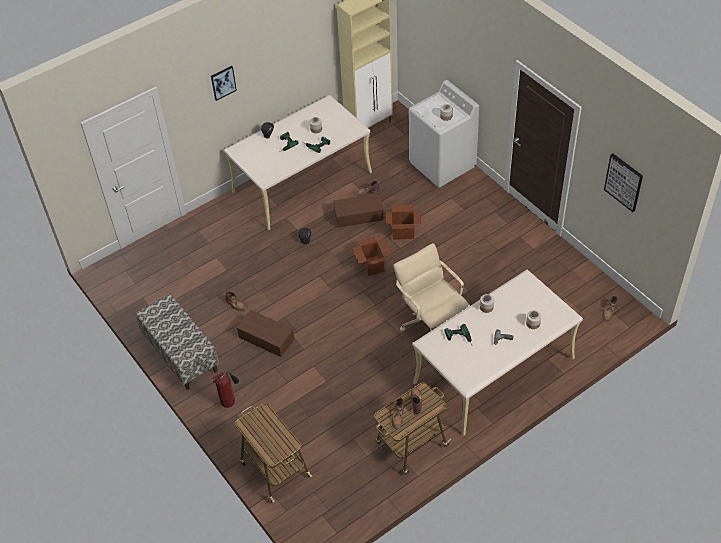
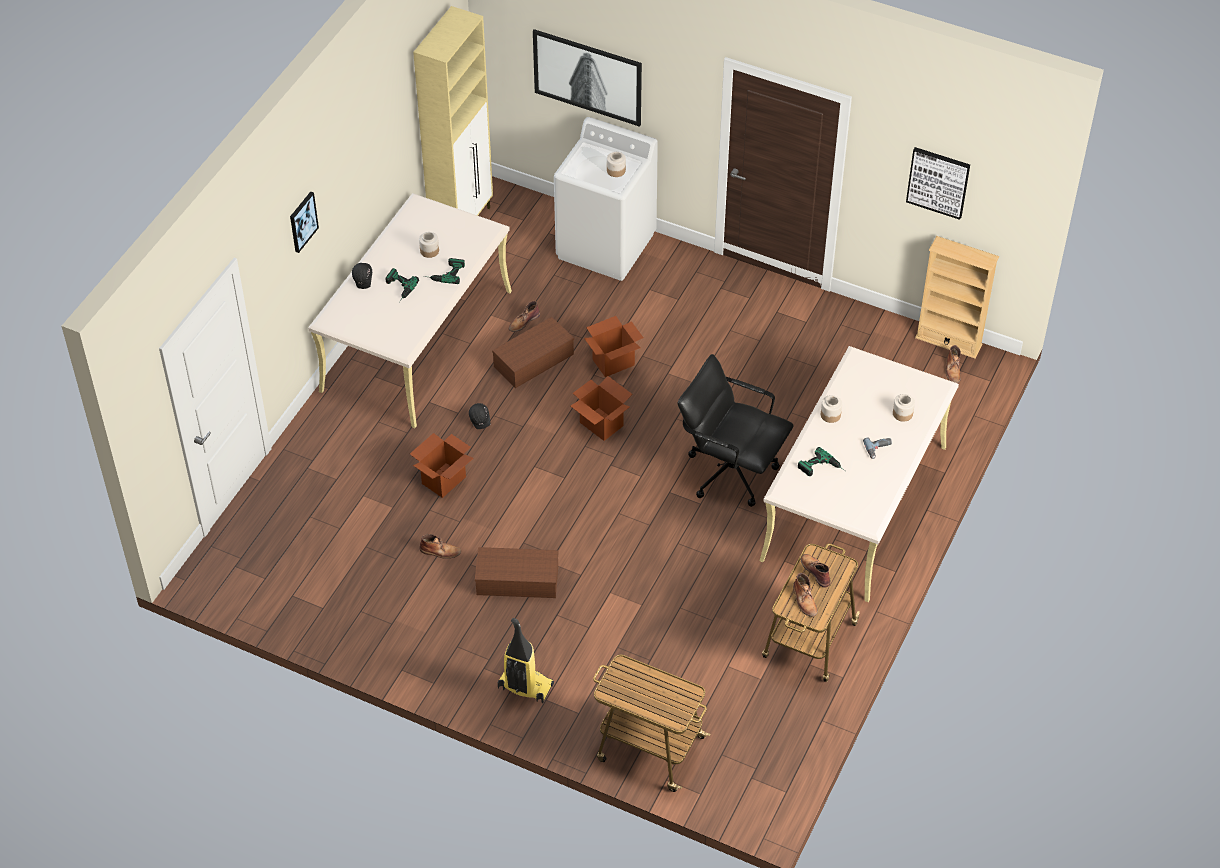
camera: 30 degrees left, 0 degrees up
bench [136,294,219,390] -> none
fire extinguisher [212,372,239,408] -> vacuum cleaner [498,618,554,704]
beige office chair [394,243,470,331] -> black office chair [677,354,794,507]
none -> cardboard box [410,433,473,498]
none -> picture [533,29,642,127]
none -> beige bookcase [915,236,999,359]

